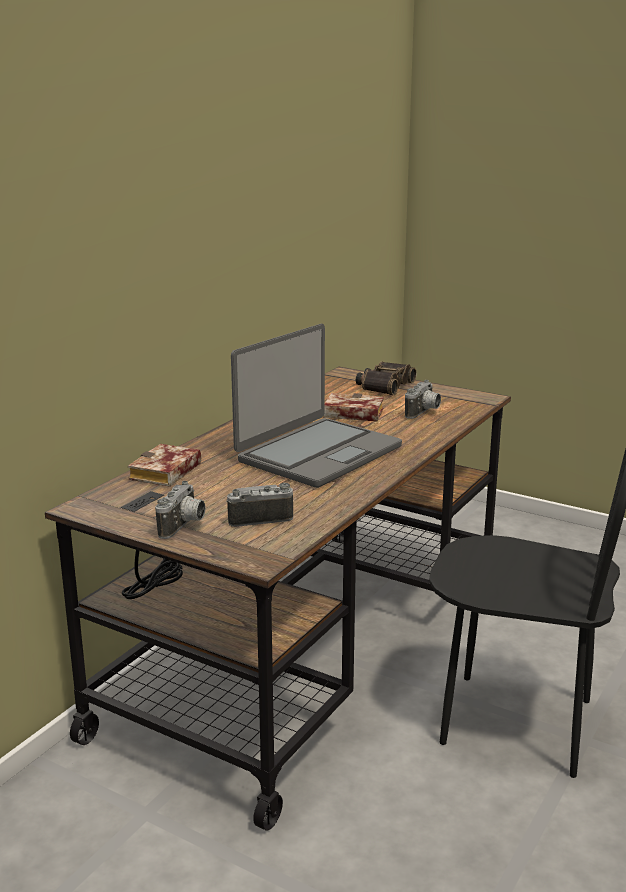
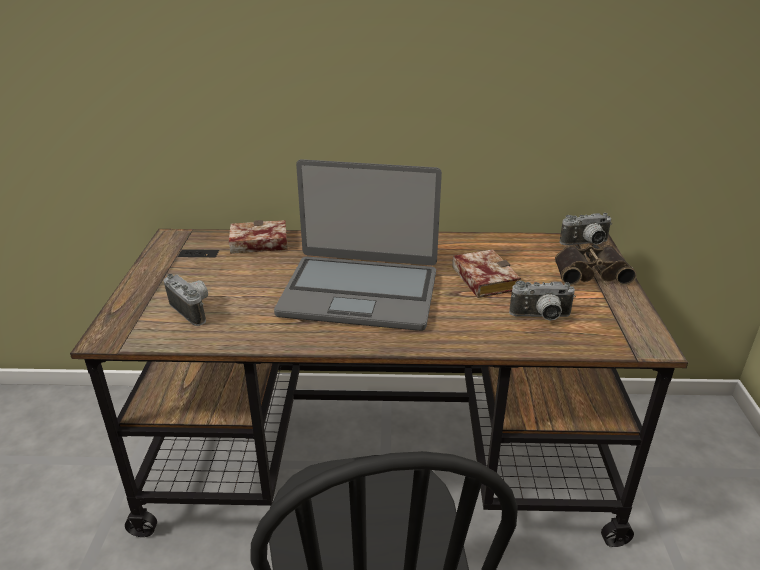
camera: 60 degrees right, 10 degrees up
camera [155,481,205,539] -> camera moved to [560,213,612,245]

